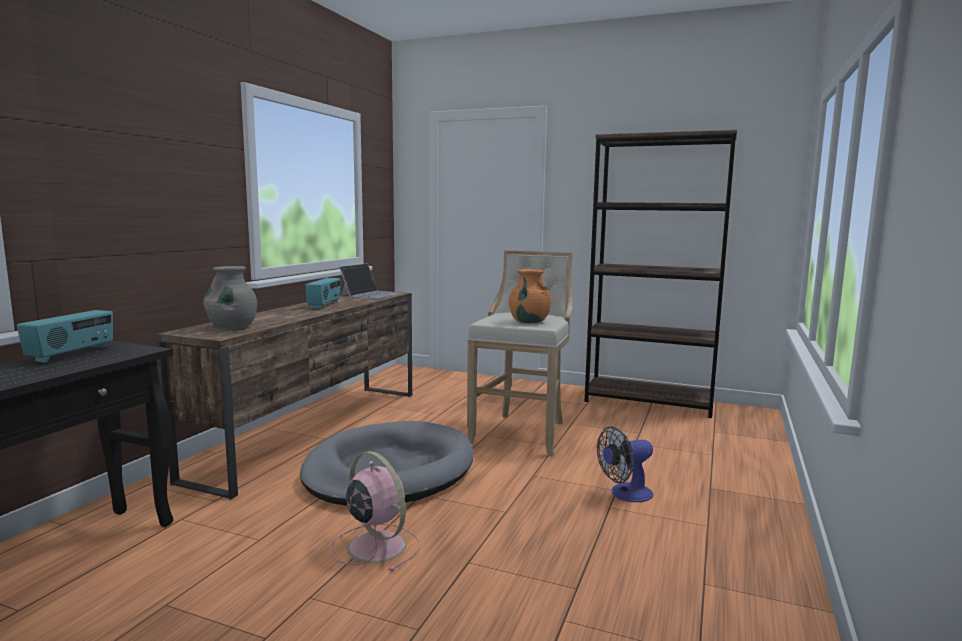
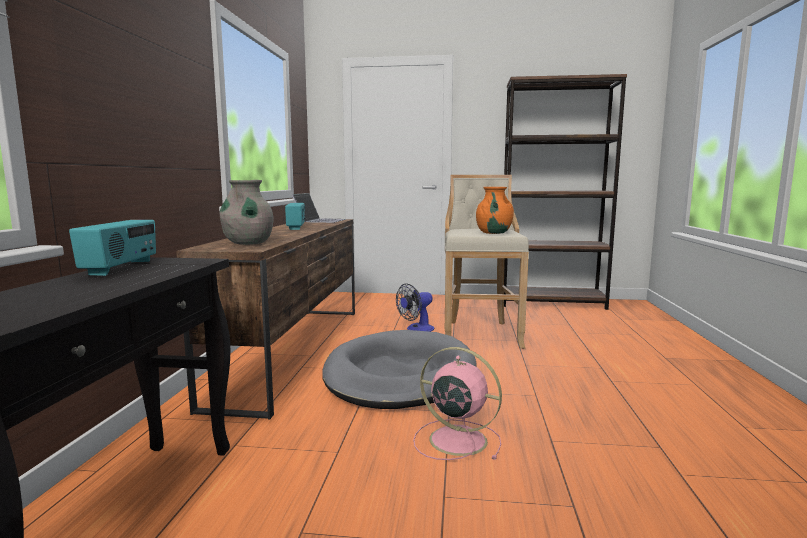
camera: 15 degrees left, 0 degrees up
fan [597,426,653,502] -> fan moved to [396,283,434,332]

